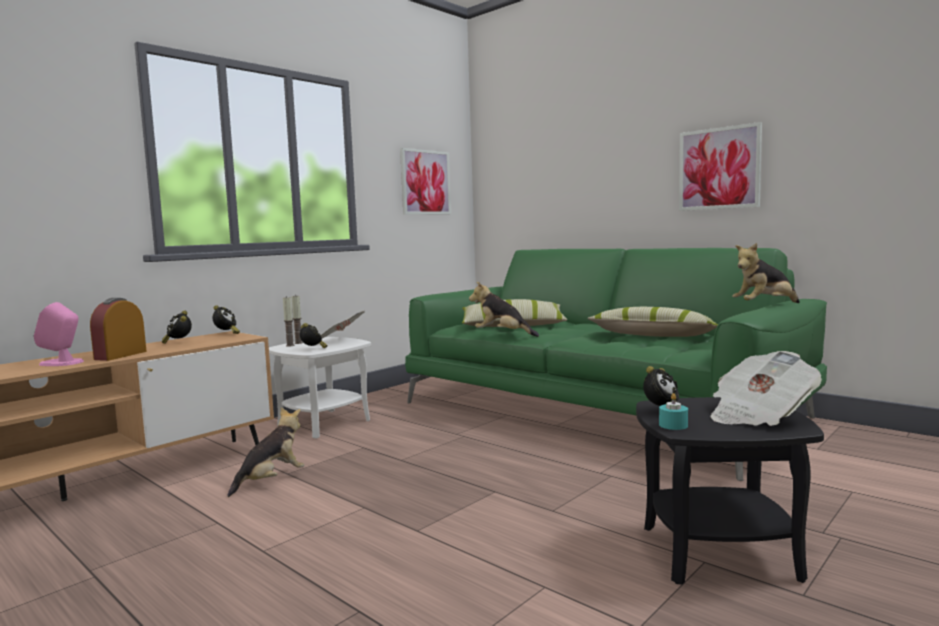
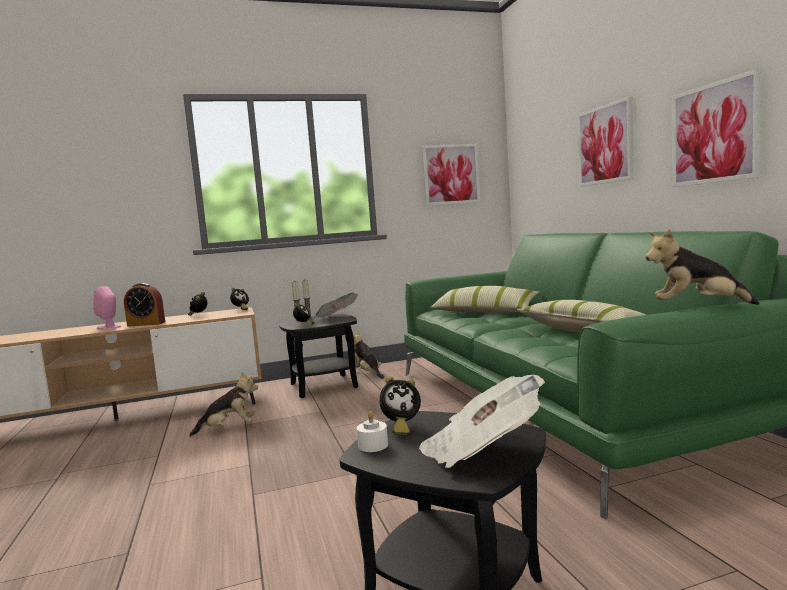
camera: 30 degrees right, 0 degrees up
alarm clock [90,298,147,361] -> alarm clock turned 135 degrees counterclockwise [124,283,165,327]
white side table [269,337,371,439] -> black side table [279,314,358,398]
plush toy [469,282,539,337] -> plush toy moved to [353,332,384,379]
turquoise candle [659,393,688,430] -> white candle [357,411,388,452]
none -> picture [577,96,634,187]

